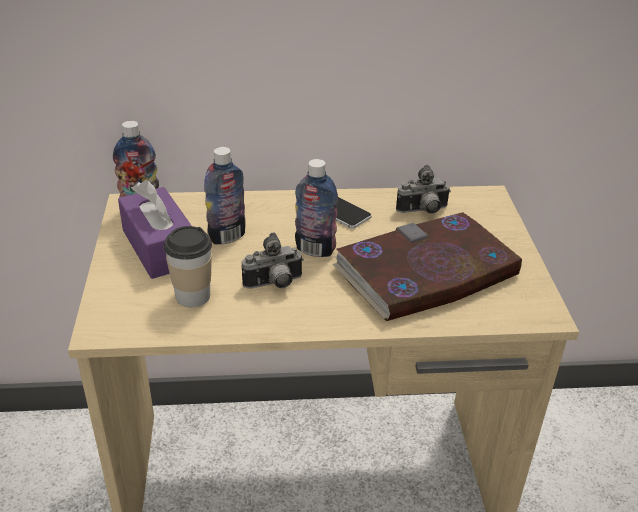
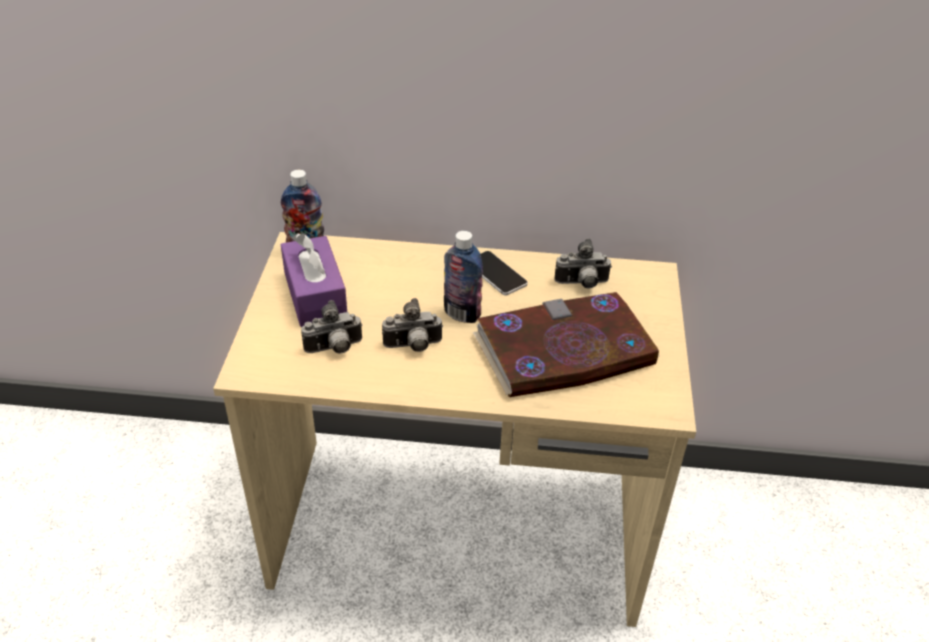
camera: 10 degrees right, 5 degrees up
cup [164,226,212,307] -> camera [301,300,363,354]
bottle [204,147,246,245] -> none

